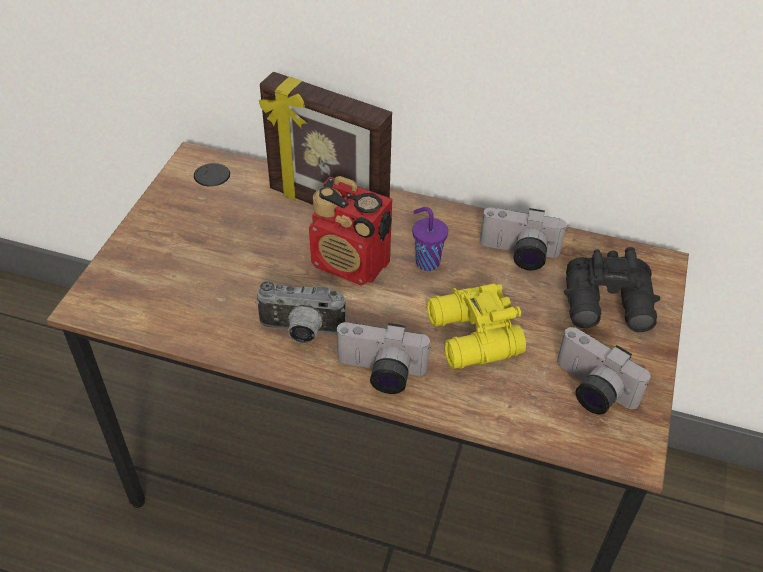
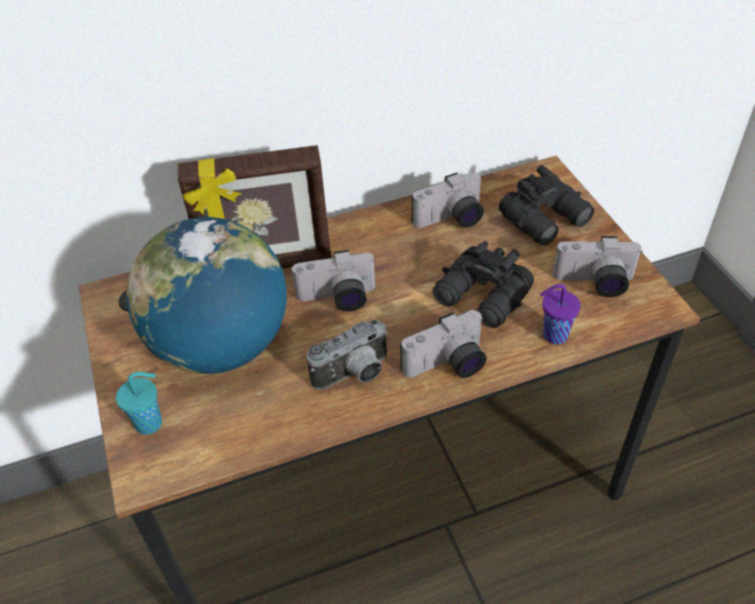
camera: 35 degrees left, 0 degrees up
radio [309,176,392,286] -> camera [291,250,375,311]
purple cup [412,207,448,271] -> purple cup moved to [540,284,581,344]
yellow binoculars [427,283,526,369] -> black binoculars [433,241,534,328]
none -> turquoise cup [116,372,162,435]
none -> globe [126,217,287,374]

